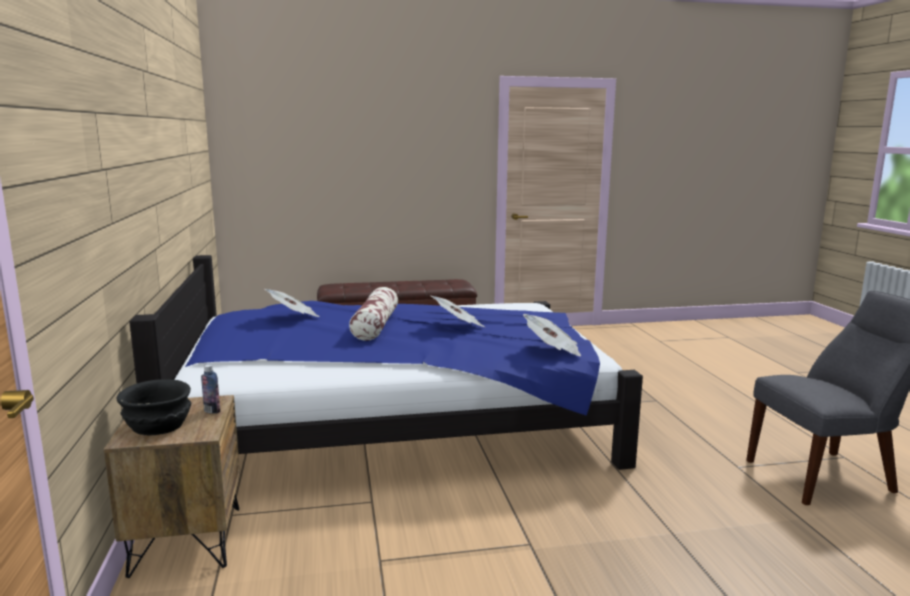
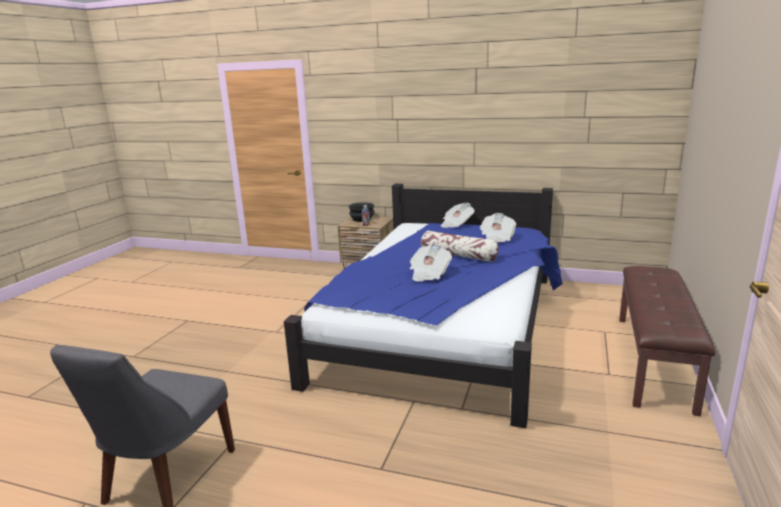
camera: 120 degrees right, 5 degrees up
newspaper [523,314,581,356] -> newspaper moved to [441,203,474,228]

